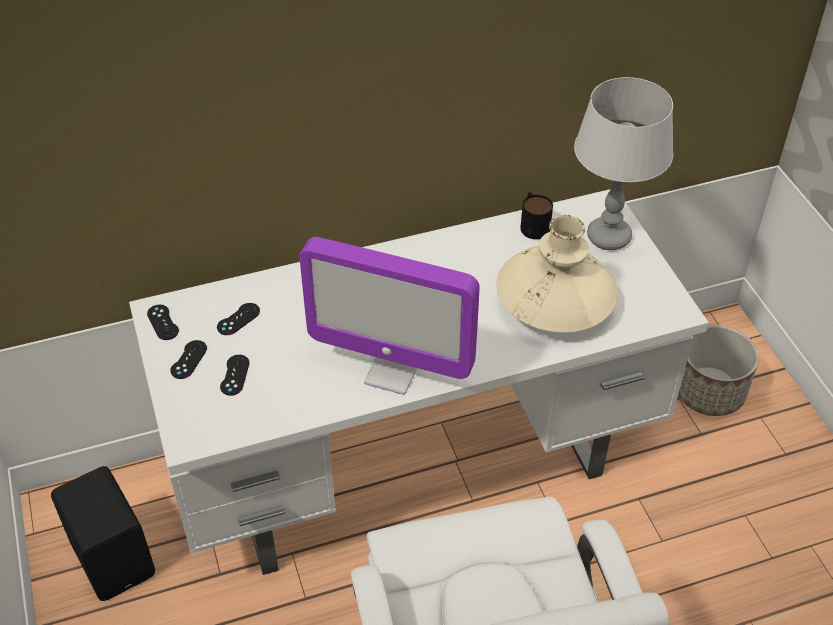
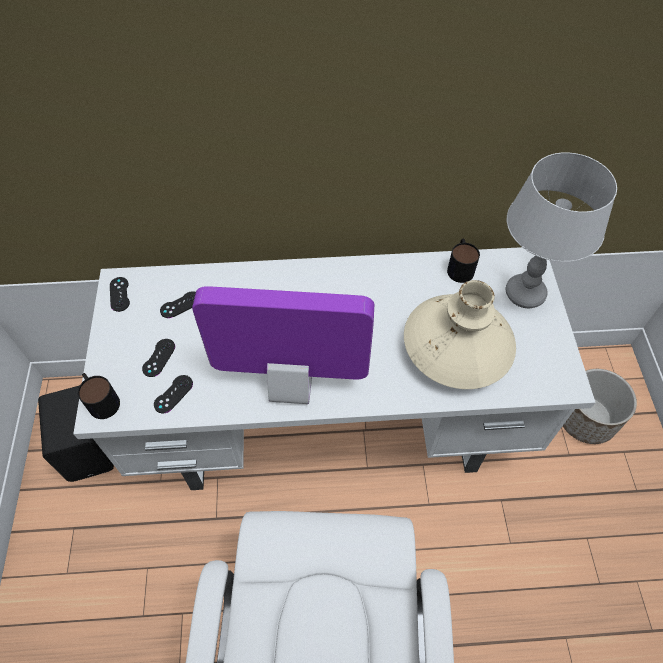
camera: 15 degrees right, 10 degrees up
black game controller [170,340,207,379] -> black game controller moved to [154,375,193,413]
monitor [300,237,479,395] -> monitor turned 150 degrees clockwise [192,286,374,404]
none -> mug [78,373,120,419]

